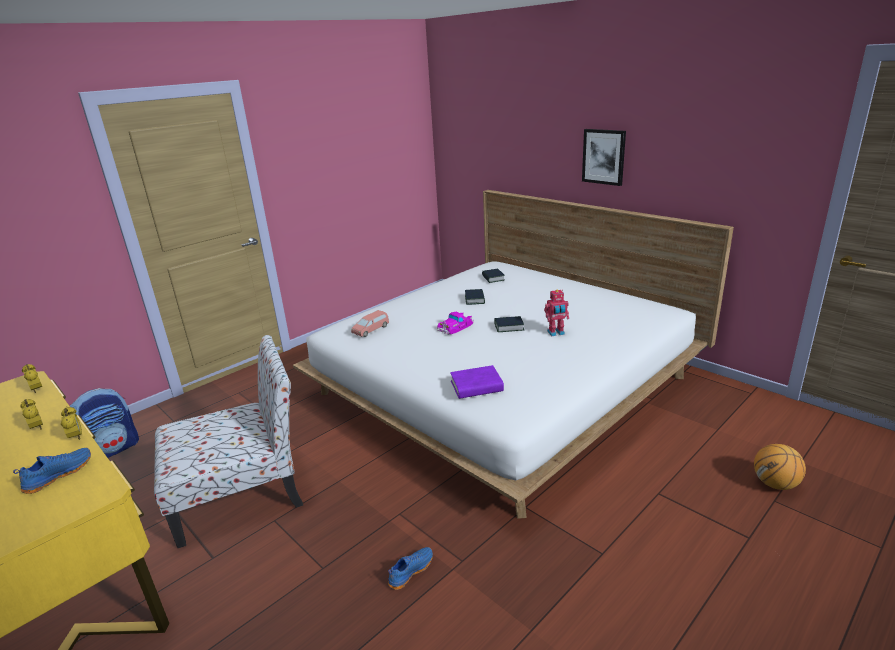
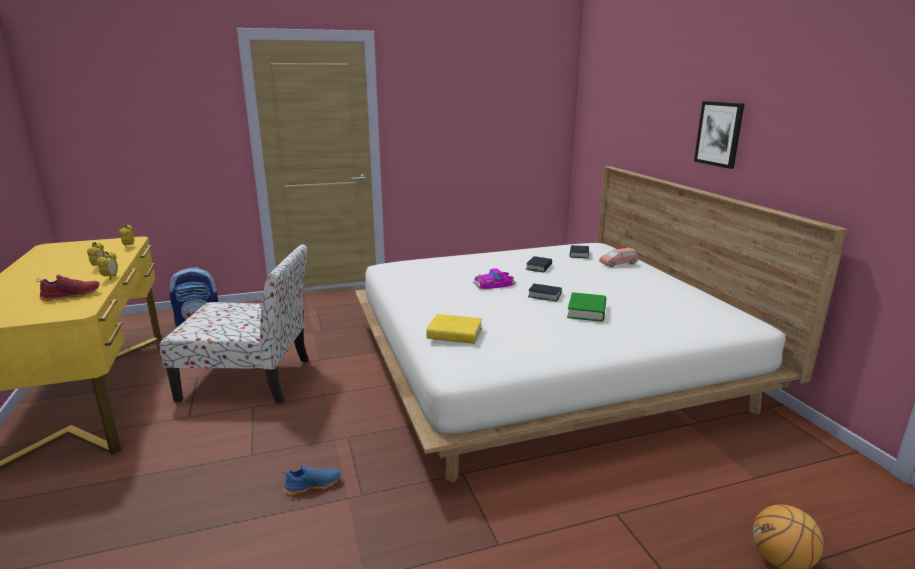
camera: 25 degrees right, 5 degrees down
blue shoe [13,448,91,494] -> red shoe [36,275,100,301]
pink toy car [351,310,389,337] -> pink toy car moved to [599,248,638,267]
purple book [450,365,504,399] -> yellow book [426,314,482,344]
toy robot [544,290,569,336] -> green book [567,292,606,322]

